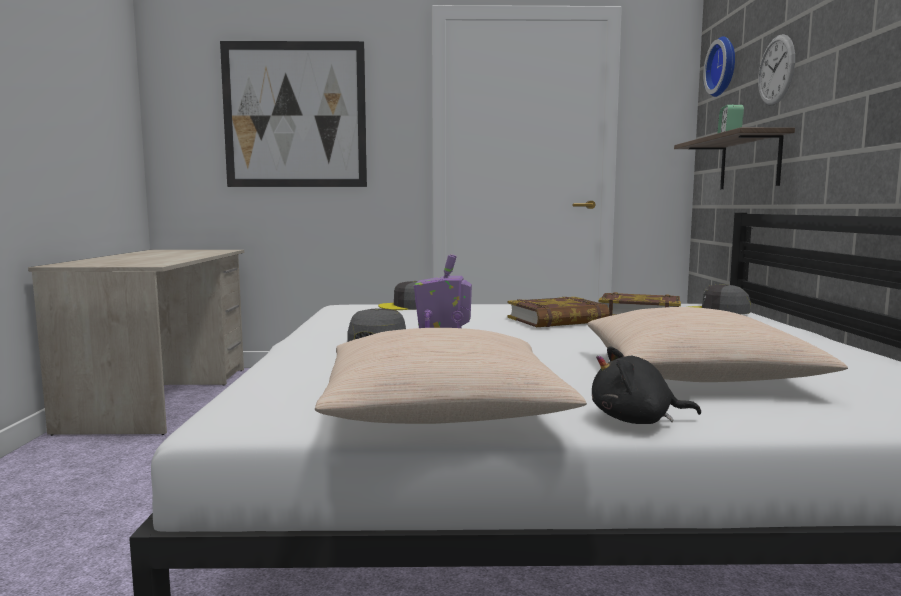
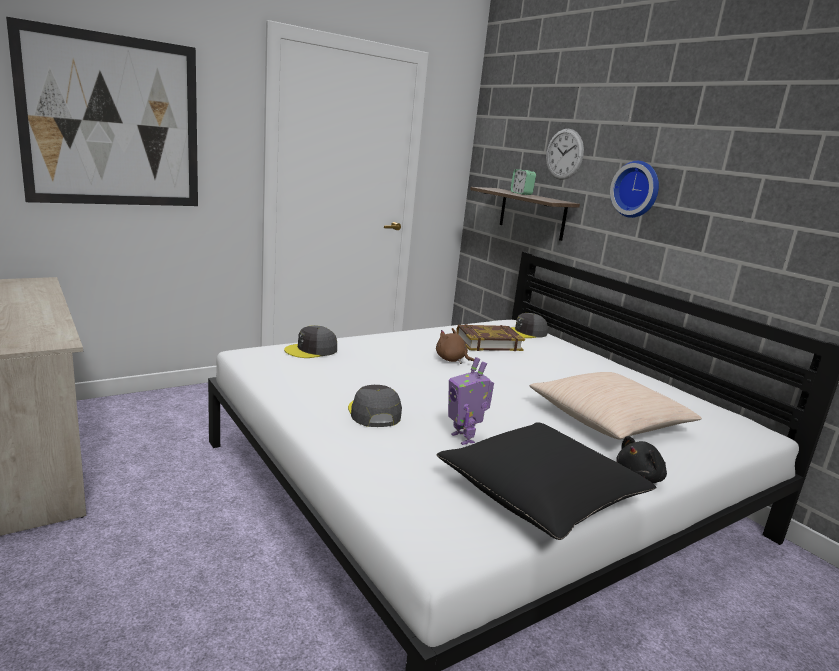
camera: 35 degrees left, 10 degrees up
beige pillow [315,328,587,424] -> black pillow [437,422,657,540]
book [507,297,610,327] -> brown plush toy [436,328,474,364]
wall clock [703,36,735,97] -> wall clock moved to [610,161,659,218]

